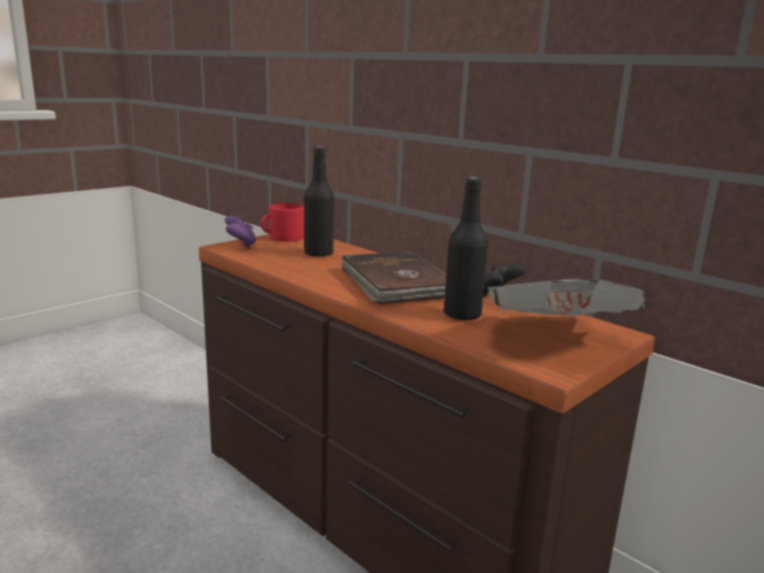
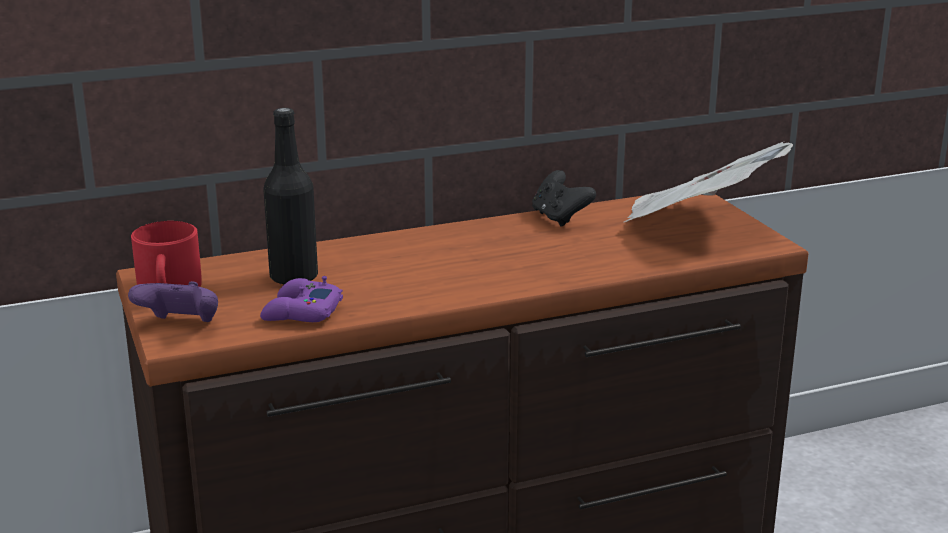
camera: 65 degrees left, 5 degrees up
brown book [341,251,446,304] -> none
black bottle [444,177,488,321] -> none
none -> purple game controller [260,276,343,322]

